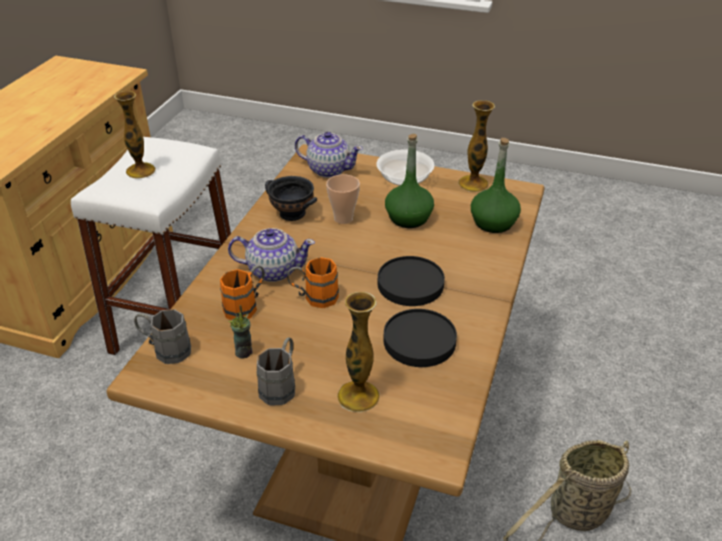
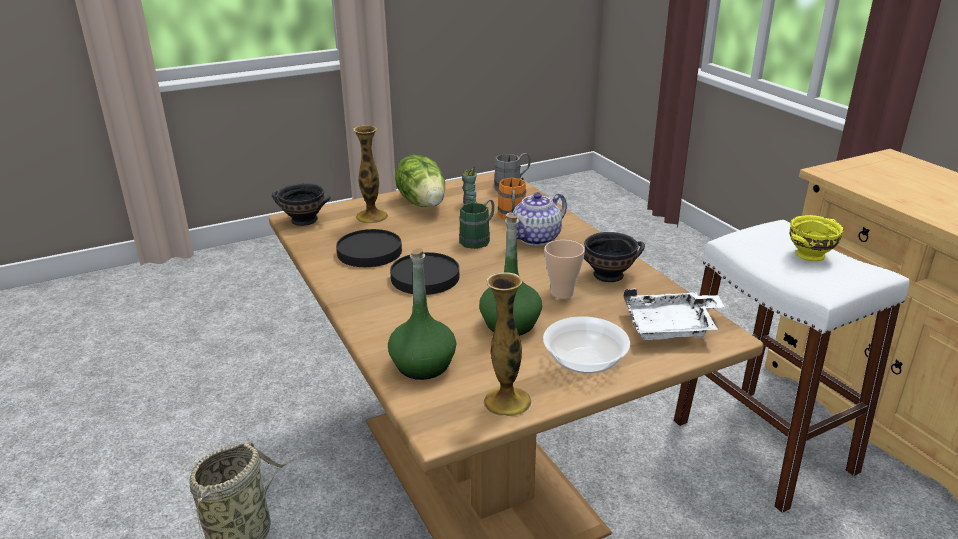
camera: 135 degrees right, 10 degrees down
vase [114,91,156,179] -> yellow bowl [790,215,844,262]
grey mug [257,337,295,405] -> lettuce [395,155,445,207]
orange mug [287,257,339,308] -> green mug [459,199,494,249]
teapot [295,132,363,178] -> white tray [624,289,725,340]
none -> black bowl [272,183,331,226]

